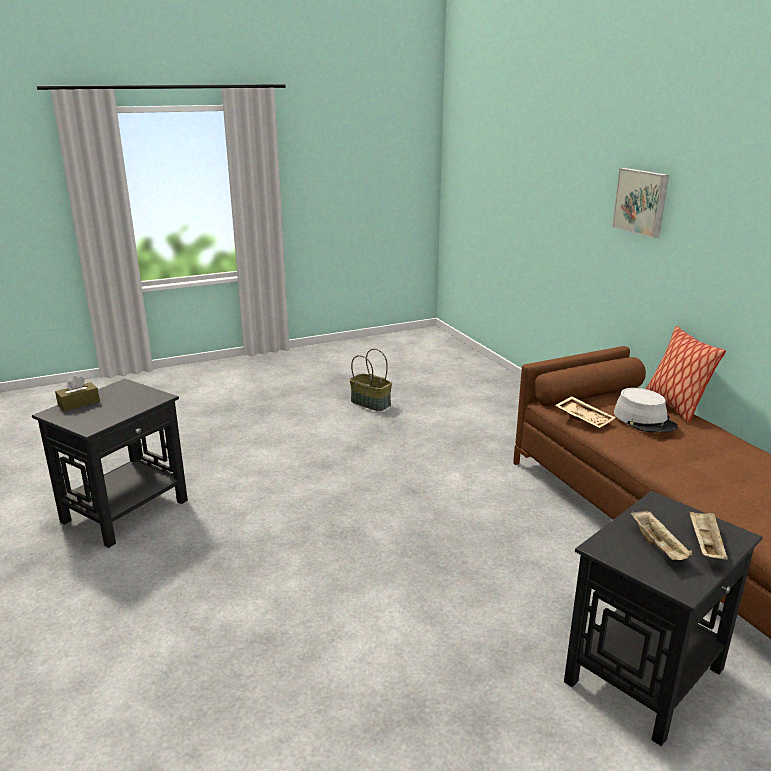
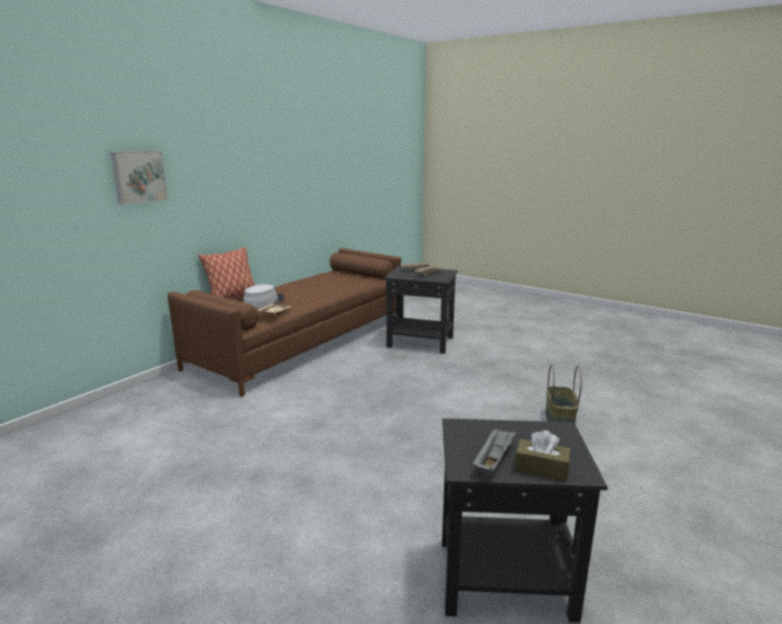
camera: 120 degrees left, 5 degrees down
basket [349,349,392,411] -> basket moved to [545,364,582,423]
none -> grey tray [473,427,516,471]

